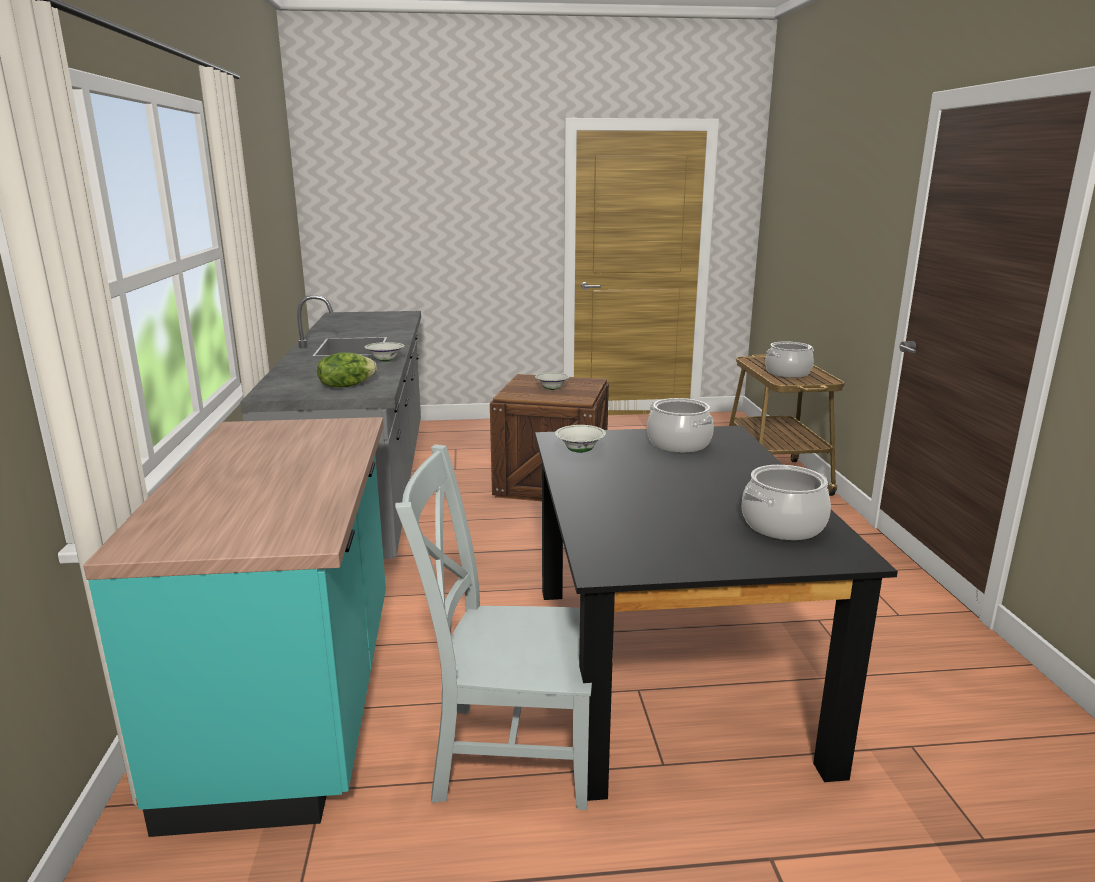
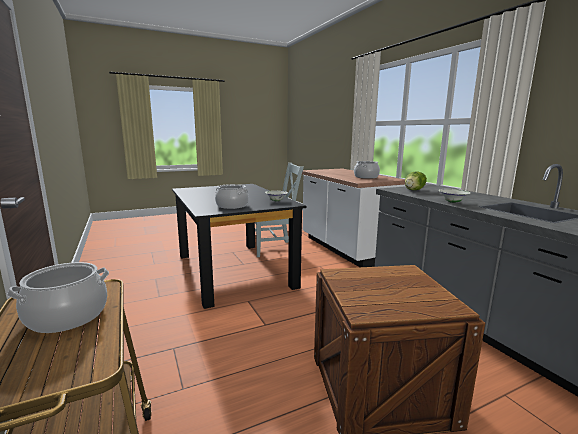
camera: 160 degrees right, 5 degrees down
turquoise counter [83,417,386,837] -> white counter [302,169,405,267]
white bowl [535,372,570,390] -> none
cooking pot [742,465,831,540] -> cooking pot moved to [354,161,380,179]

